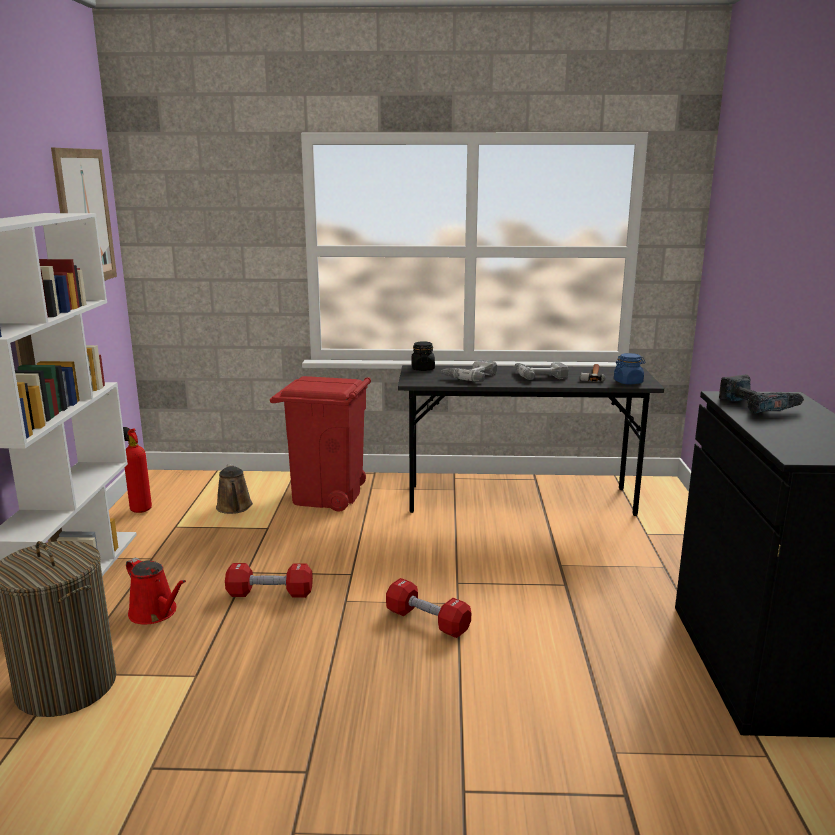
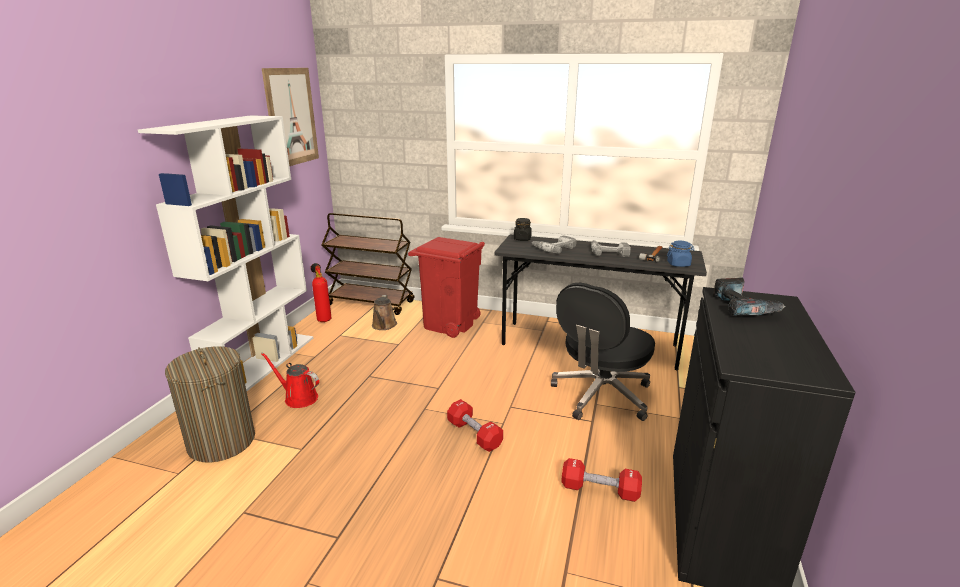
camera: 15 degrees right, 5 degrees up
red watering can [126,558,186,625] -> red watering can turned 150 degrees clockwise [261,352,319,408]
red dumbbell [225,563,313,598] -> red dumbbell moved to [561,458,642,502]
none -> brown cart [322,213,414,315]
none -> black office chair [551,283,655,421]

